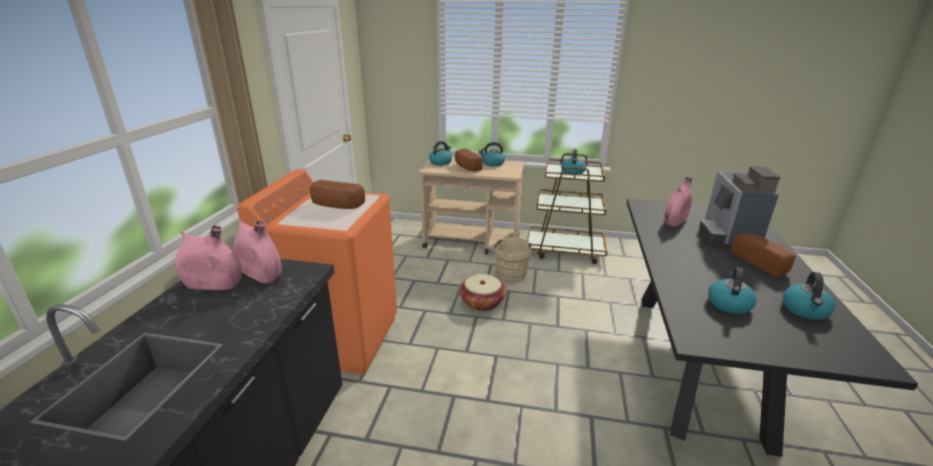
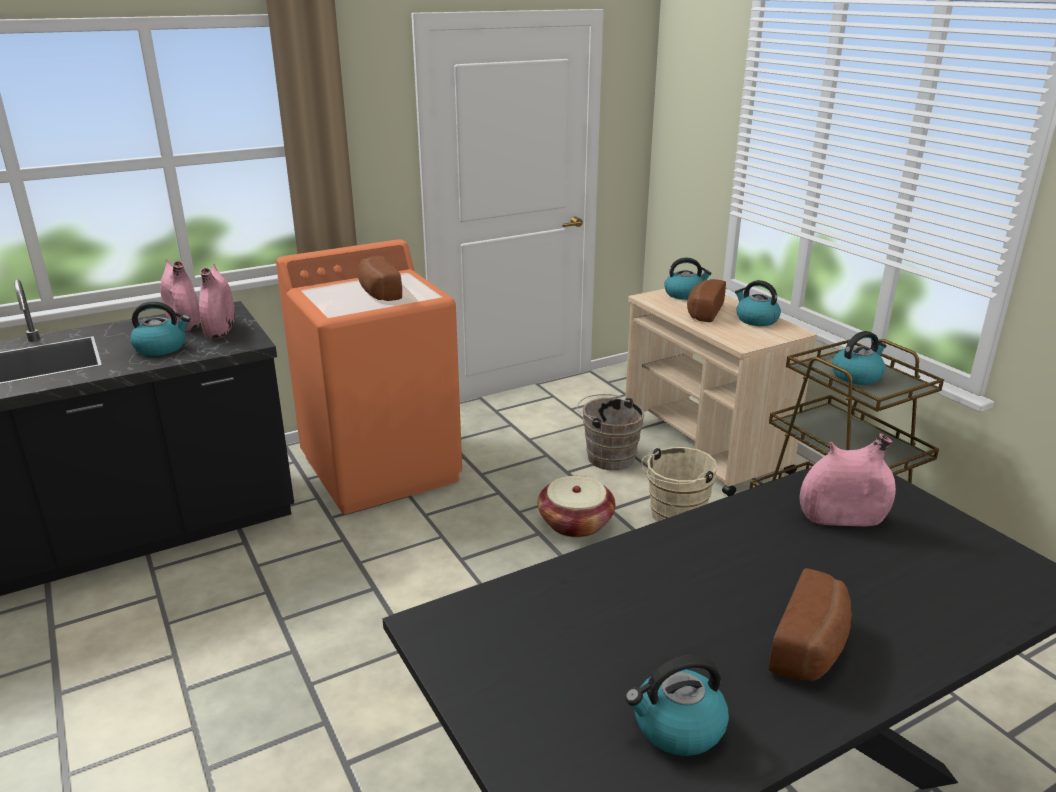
camera: 50 degrees right, 0 degrees up
coffee machine [699,166,780,244] -> none
kettle [708,267,757,314] -> kettle moved to [130,302,190,356]
none -> brown bucket [577,394,645,470]

